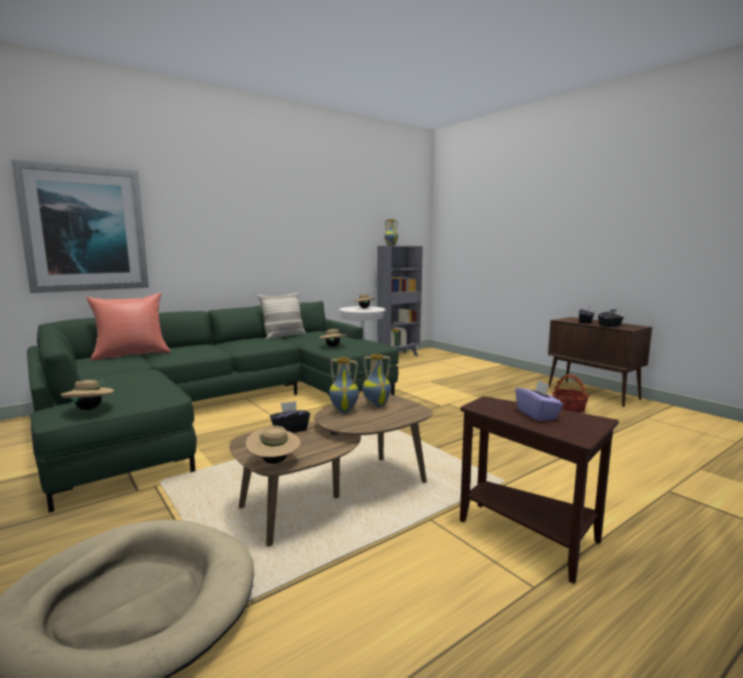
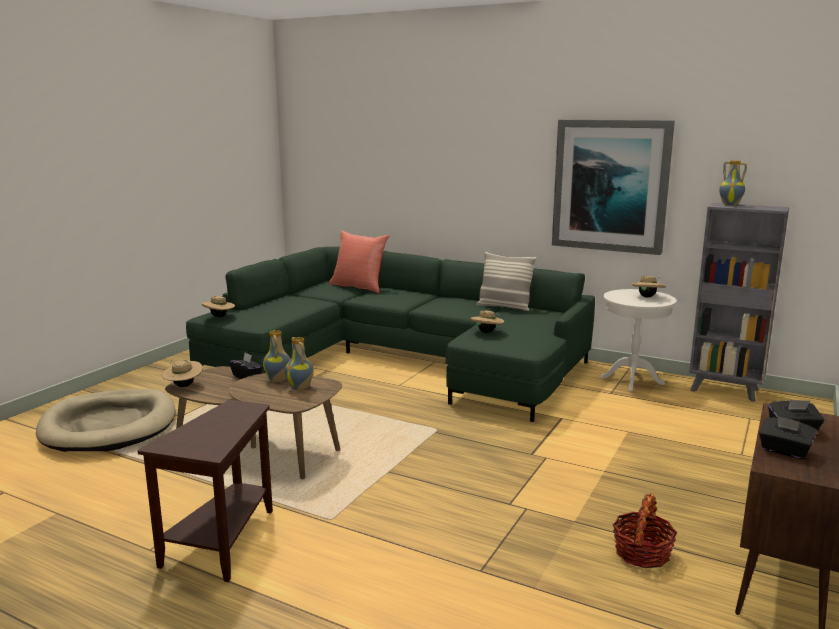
camera: 65 degrees right, 5 degrees up
picture [12,160,149,293] -> picture moved to [552,120,675,255]
purple tissue box [515,380,563,421] -> none

